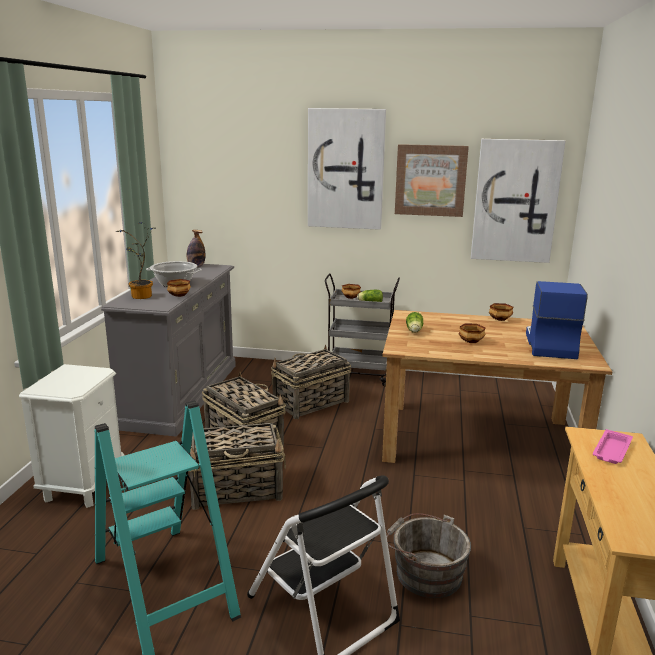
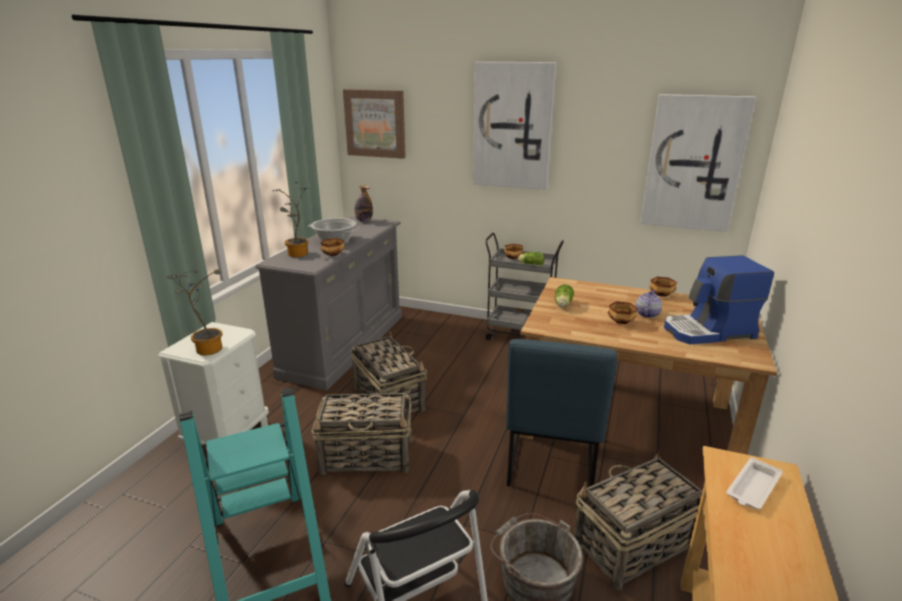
camera: 10 degrees right, 5 degrees up
basket [271,345,351,419] -> basket moved to [574,451,702,590]
picture [395,144,469,217] -> picture moved to [343,89,406,159]
coffee machine [526,281,588,359] -> coffee machine turned 120 degrees counterclockwise [664,255,774,344]
pink tray [593,429,633,464] -> white tray [726,457,783,509]
none -> potted plant [166,269,222,355]
none -> blue chair [506,339,617,487]
none -> teapot [635,290,662,318]

